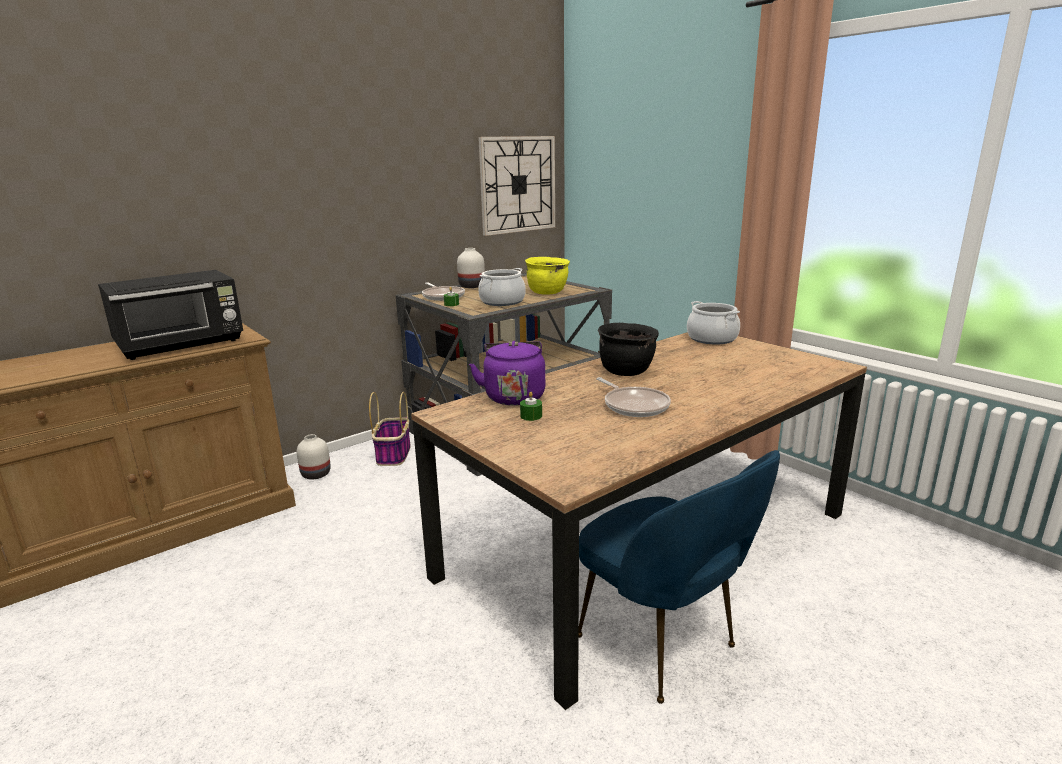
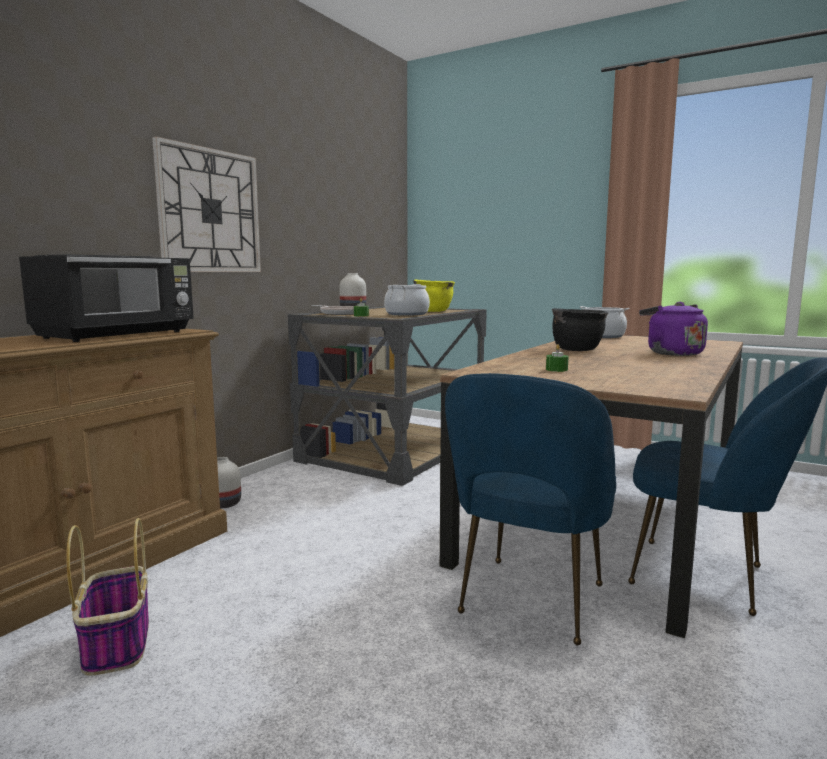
camera: 20 degrees left, 10 degrees down
basket [369,392,411,466] -> basket moved to [66,518,149,675]
purple kettle [469,341,545,406] -> purple kettle moved to [639,302,708,356]
wall clock [478,136,555,236] -> wall clock moved to [152,137,261,272]
frying pan [596,377,671,417] -> none
none -> blue chair [445,373,616,645]

